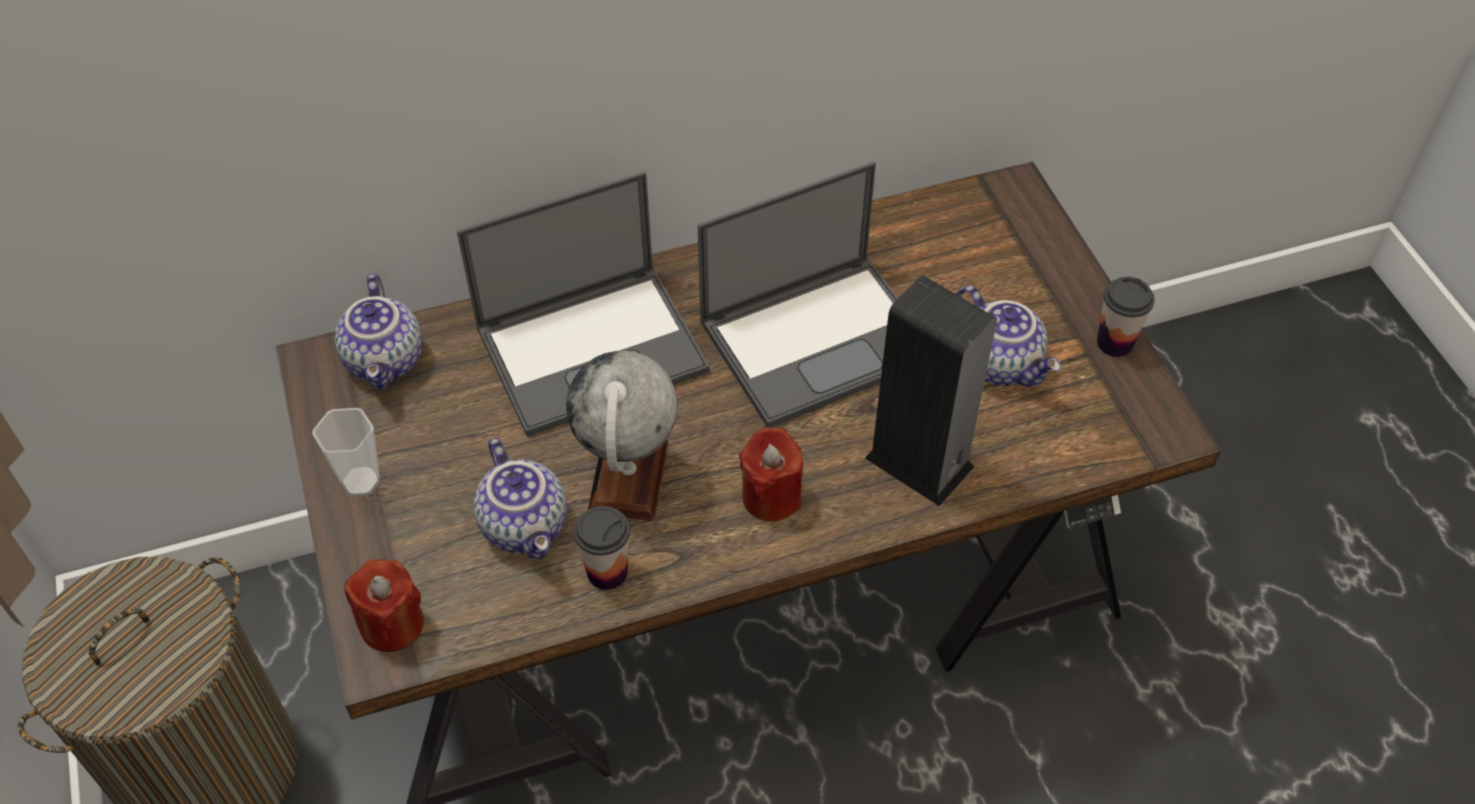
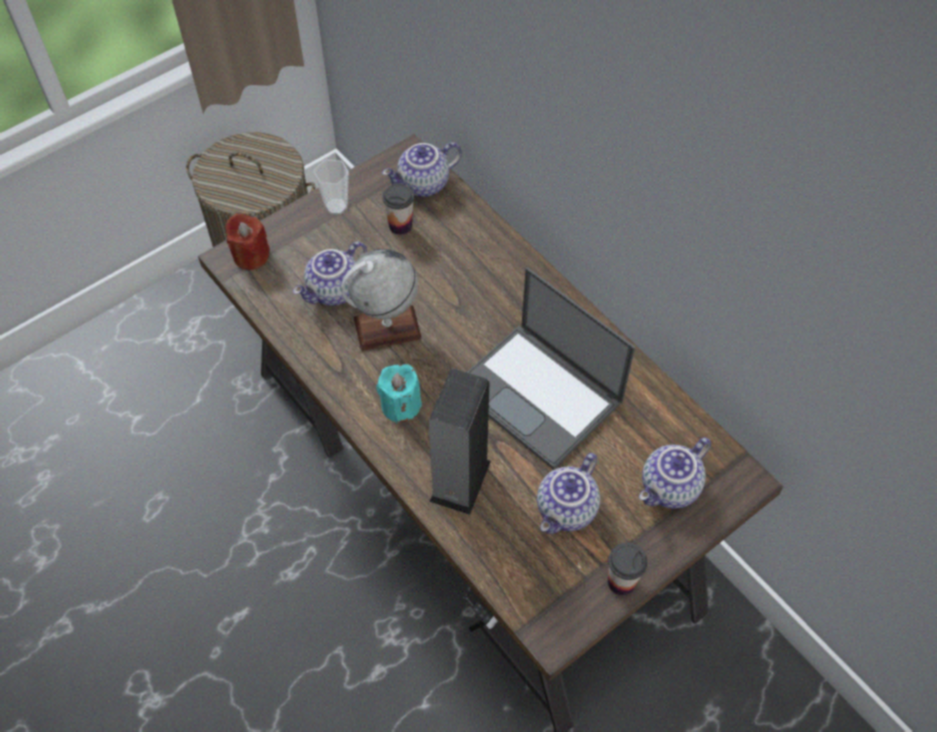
camera: 70 degrees right, 5 degrees up
laptop [457,172,710,437] -> none
cup [574,506,630,590] -> cup moved to [382,183,414,235]
red candle [739,427,803,521] -> turquoise candle [376,364,422,424]
none -> teapot [639,437,711,509]

